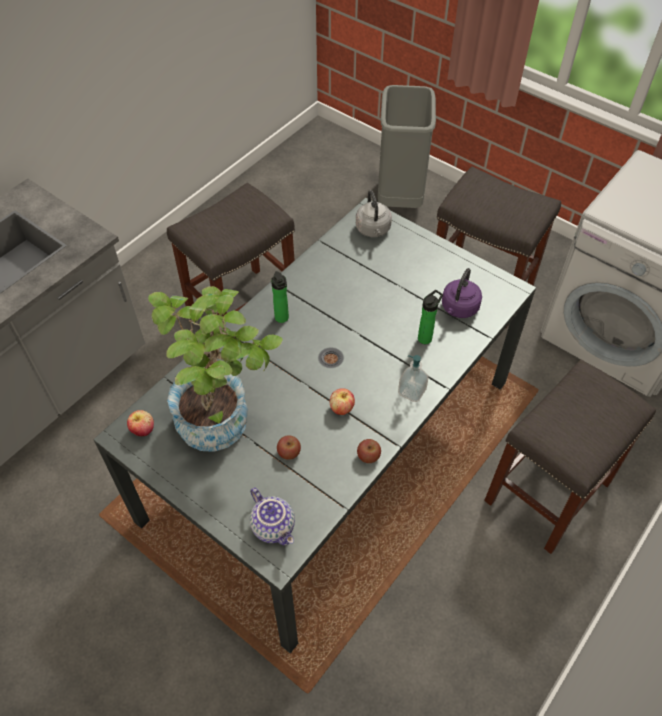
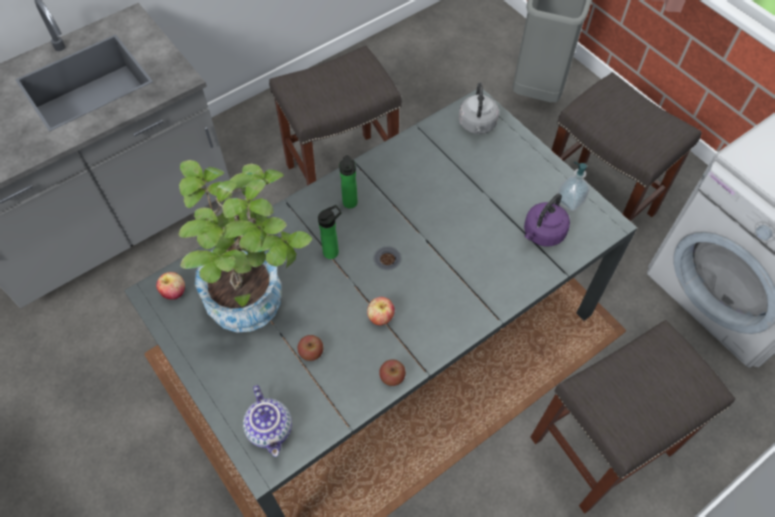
camera: 15 degrees right, 5 degrees up
soap dispenser [398,355,428,402] -> soap dispenser moved to [558,162,590,212]
bottle [418,290,443,344] -> bottle moved to [318,205,342,259]

